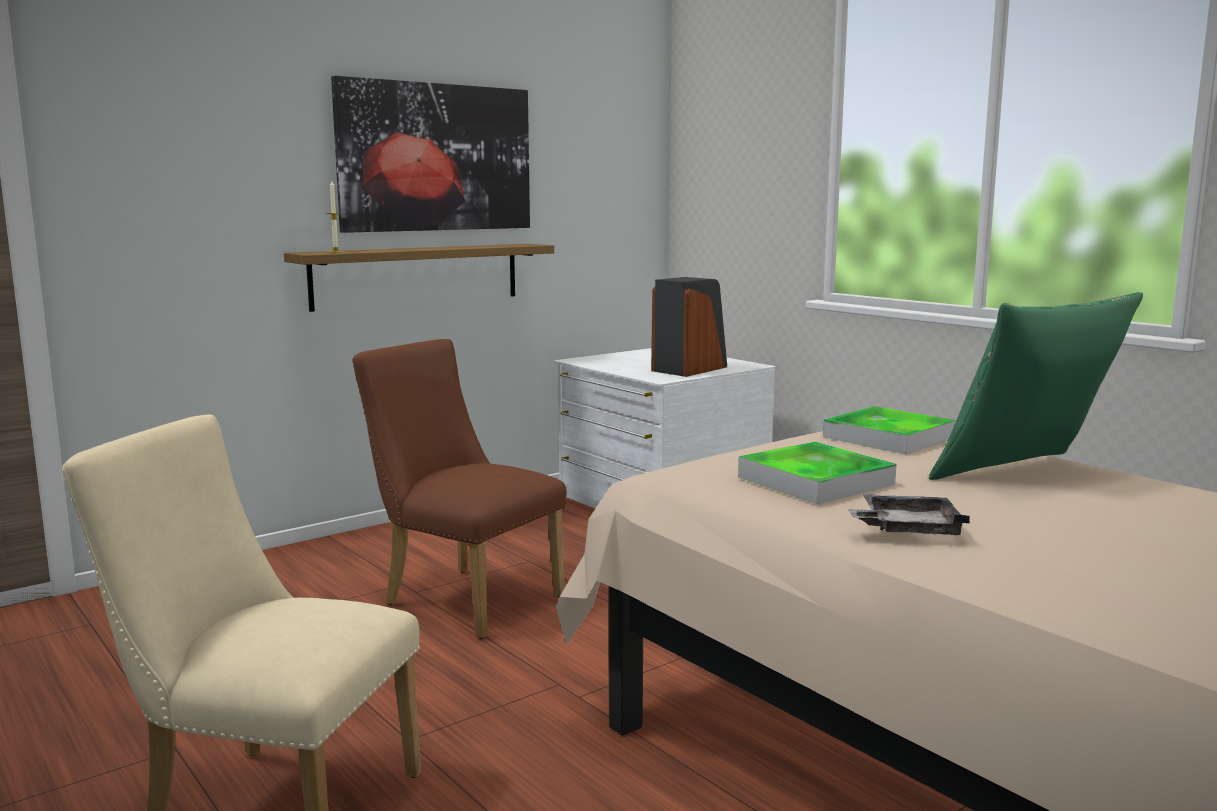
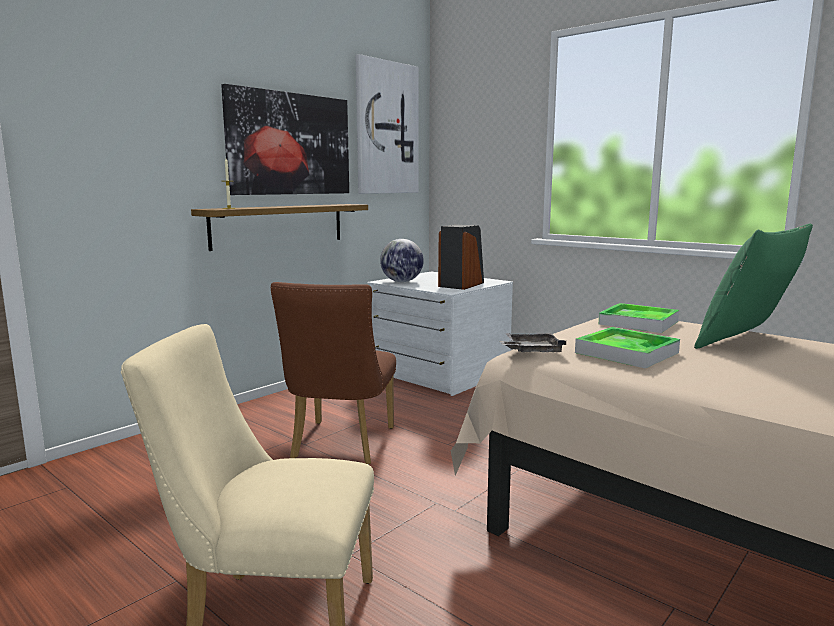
camera: 10 degrees left, 0 degrees up
brown chair [352,339,566,639] -> brown chair turned 105 degrees counterclockwise [271,282,396,465]
grey tray [848,494,970,535] -> grey tray moved to [500,333,566,352]
none -> picture [355,54,419,194]
none -> globe [380,239,424,282]

